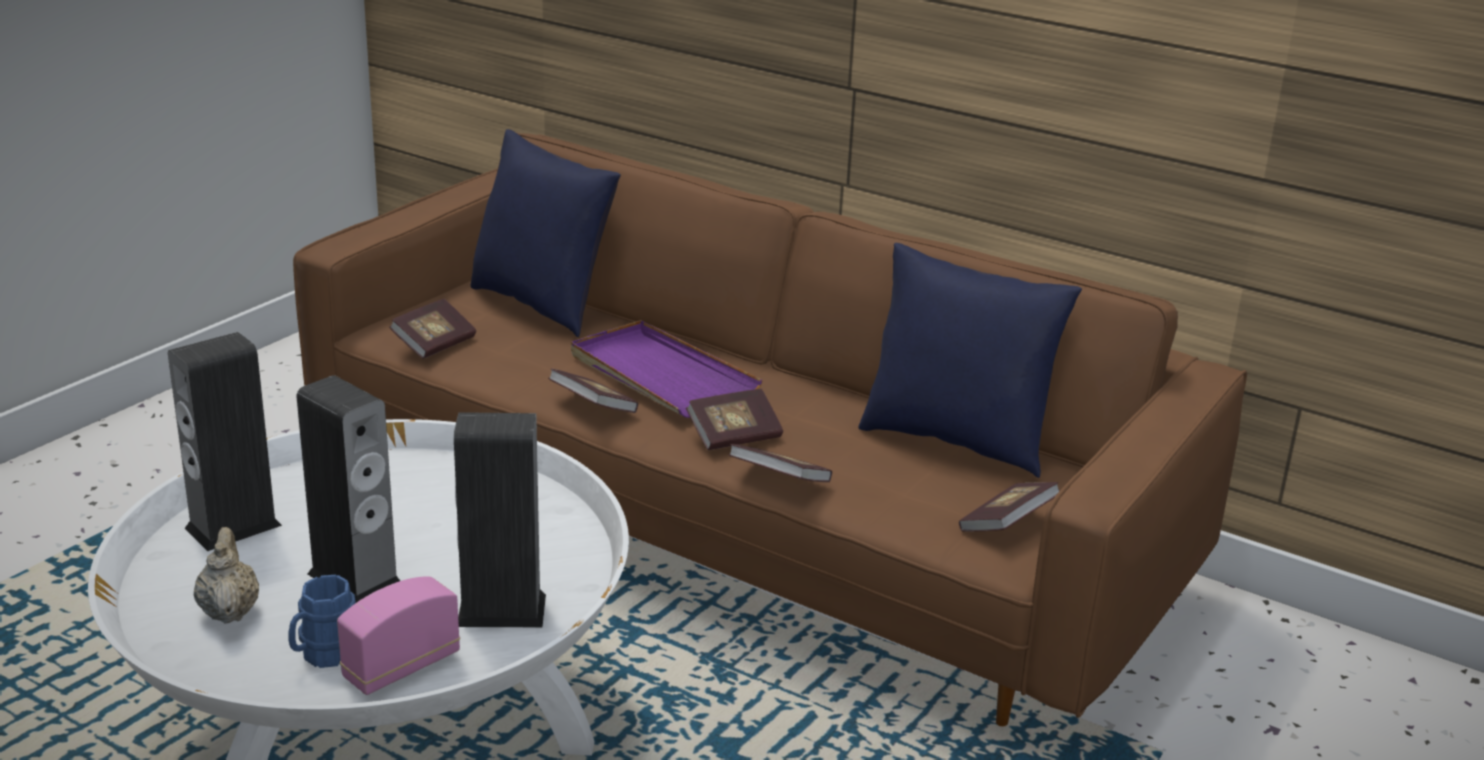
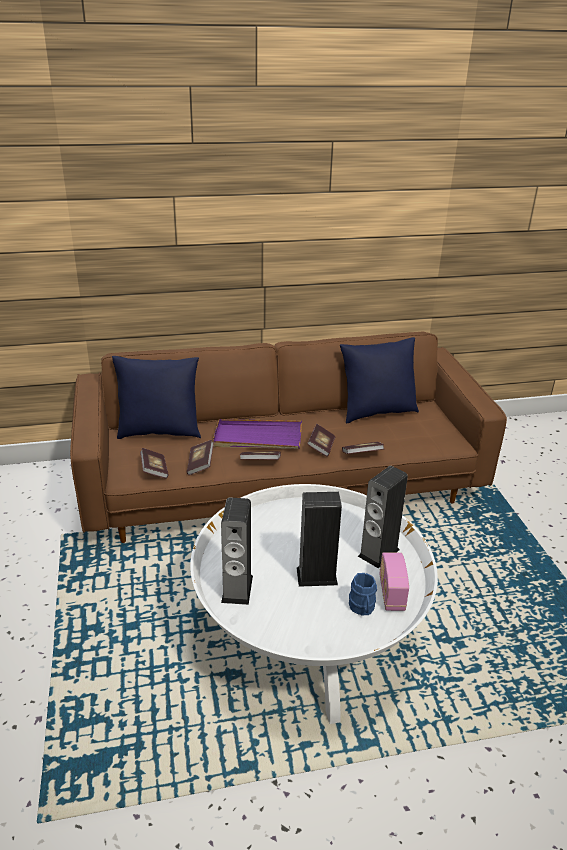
camera: 45 degrees left, 5 degrees up
beige teapot [194,527,259,624] -> none
book [959,482,1059,532] -> book moved to [187,440,214,475]

